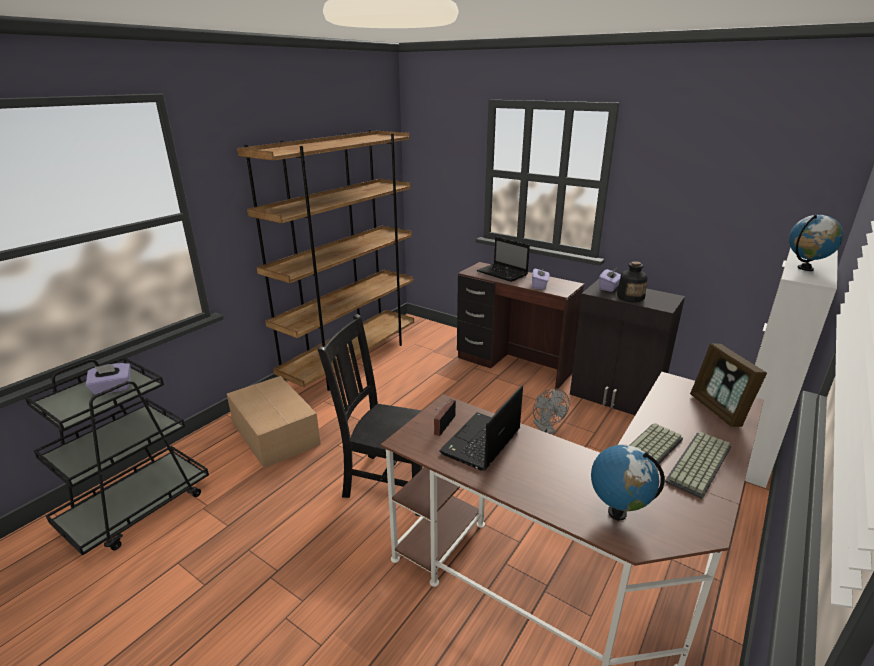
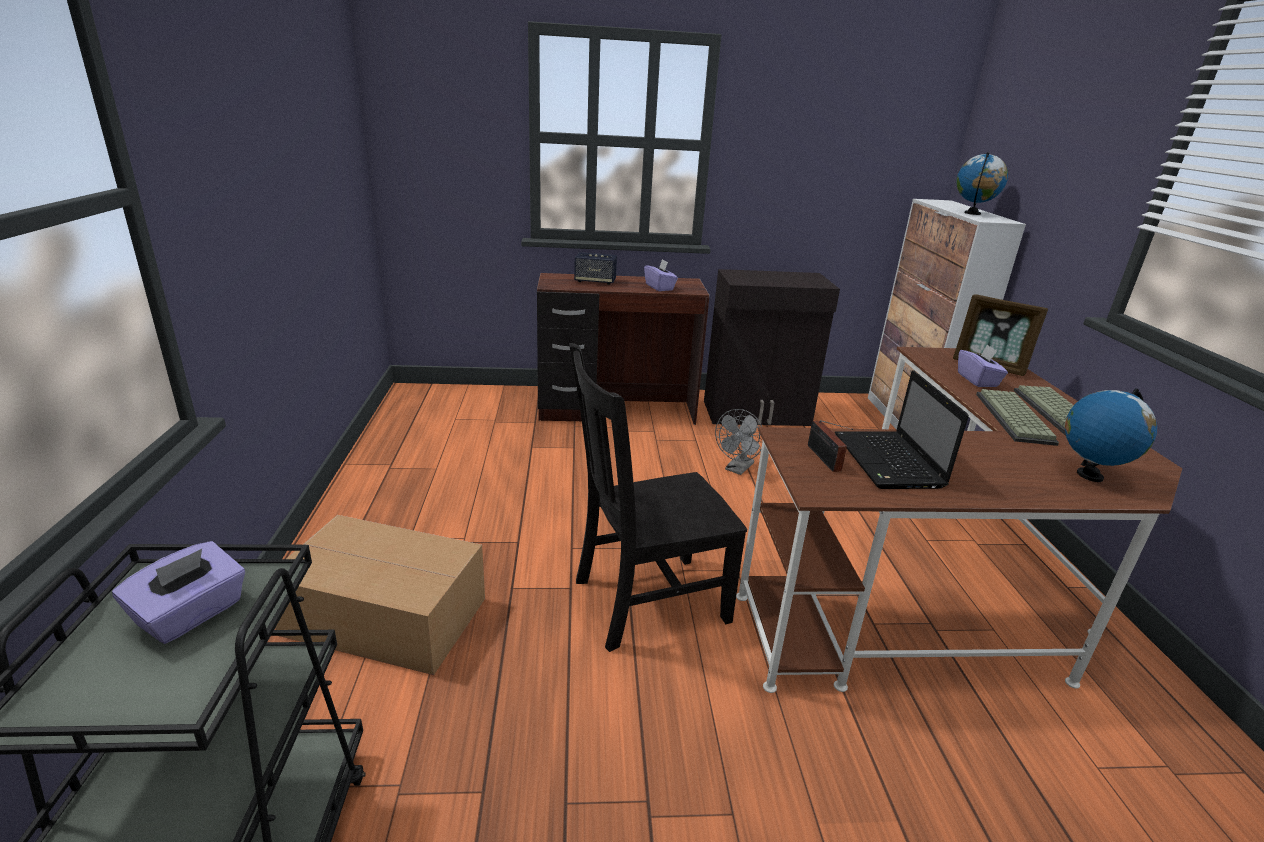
camera: 40 degrees left, 0 degrees up
brown bookcase [237,130,414,391] -> none
laptop [477,237,530,282] -> speaker [574,252,617,285]
grey fan [533,388,569,434] -> grey fan turned 90 degrees clockwise [715,409,763,475]
purple tissue box [599,268,621,292] -> purple tissue box moved to [958,344,1008,387]
bottle [617,261,647,302] -> none

